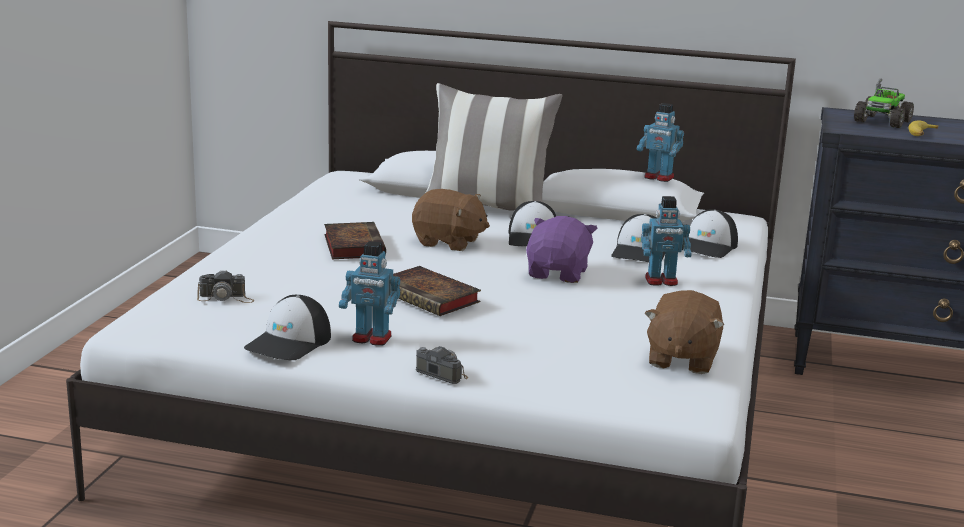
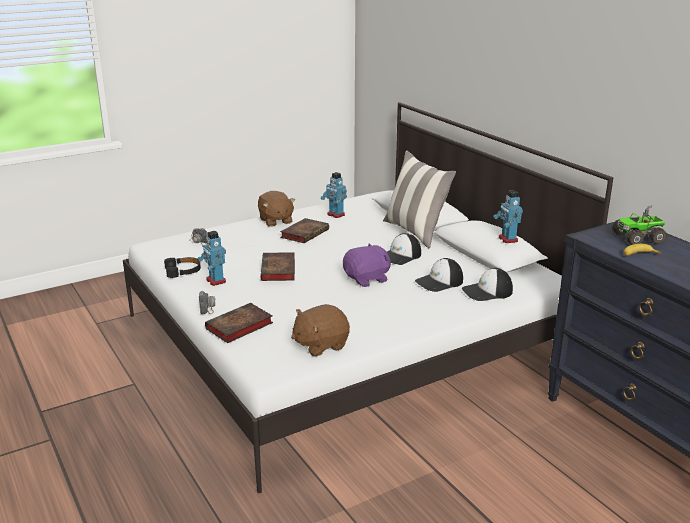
camera: 45 degrees right, 5 degrees up
cap [244,295,331,360] -> black headphones [164,257,201,278]
brown plush toy [412,189,490,251] -> brown plush toy moved to [258,191,295,227]
toy robot [641,196,692,286] -> toy robot moved to [321,172,347,218]
none -> book [205,303,273,343]

